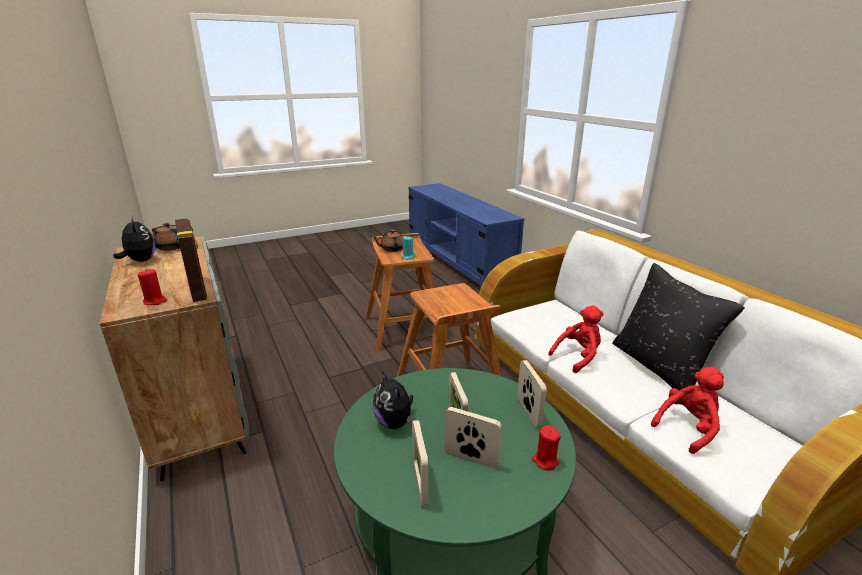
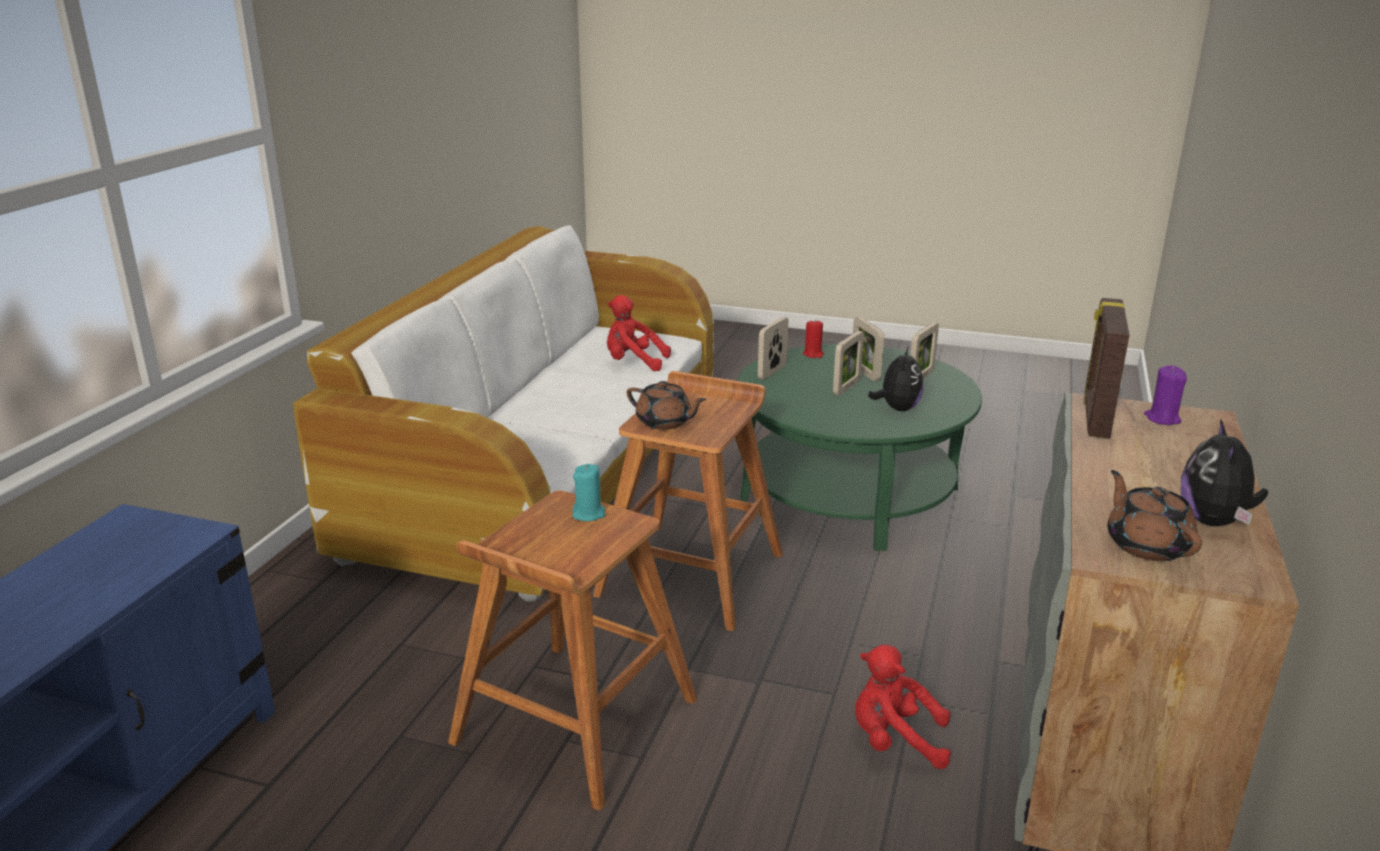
camera: 135 degrees left, 0 degrees up
red candle [138,269,167,305] -> purple candle [1144,365,1187,425]
brown teapot [371,230,412,252] -> brown teapot moved to [627,381,706,430]
red plush toy [548,305,604,373] -> red plush toy moved to [855,645,951,769]
black pillow [612,263,745,391] -> none

